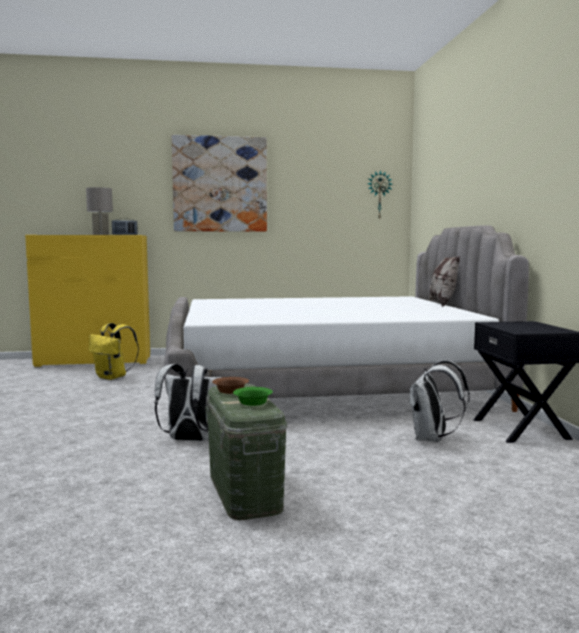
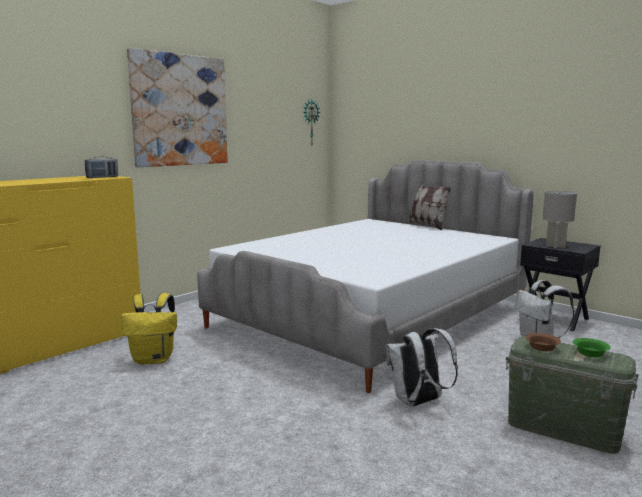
camera: 40 degrees left, 5 degrees up
grey table lamp [86,187,113,235] -> grey table lamp moved to [543,191,577,249]

